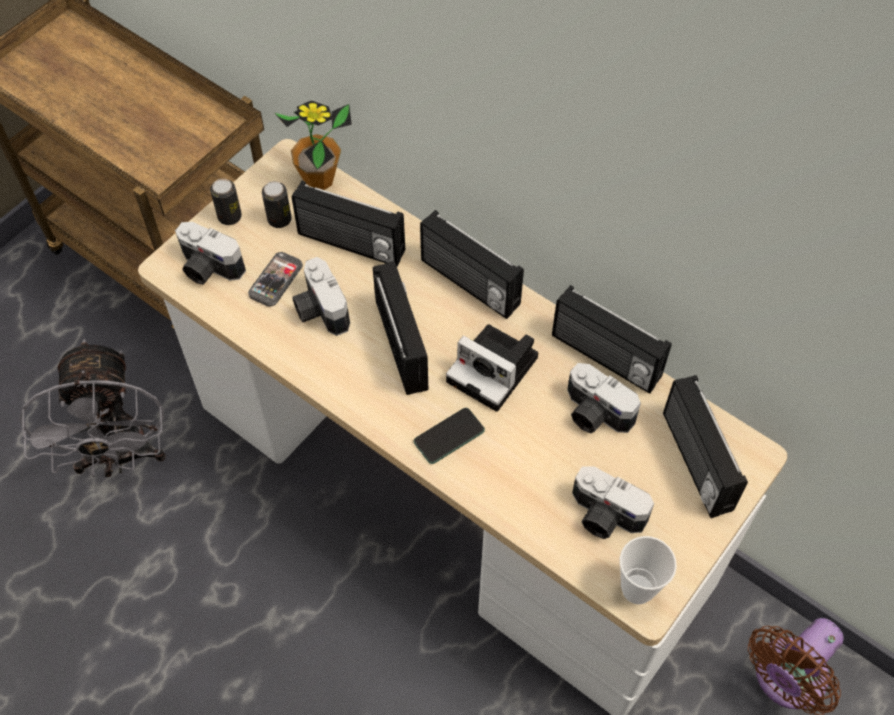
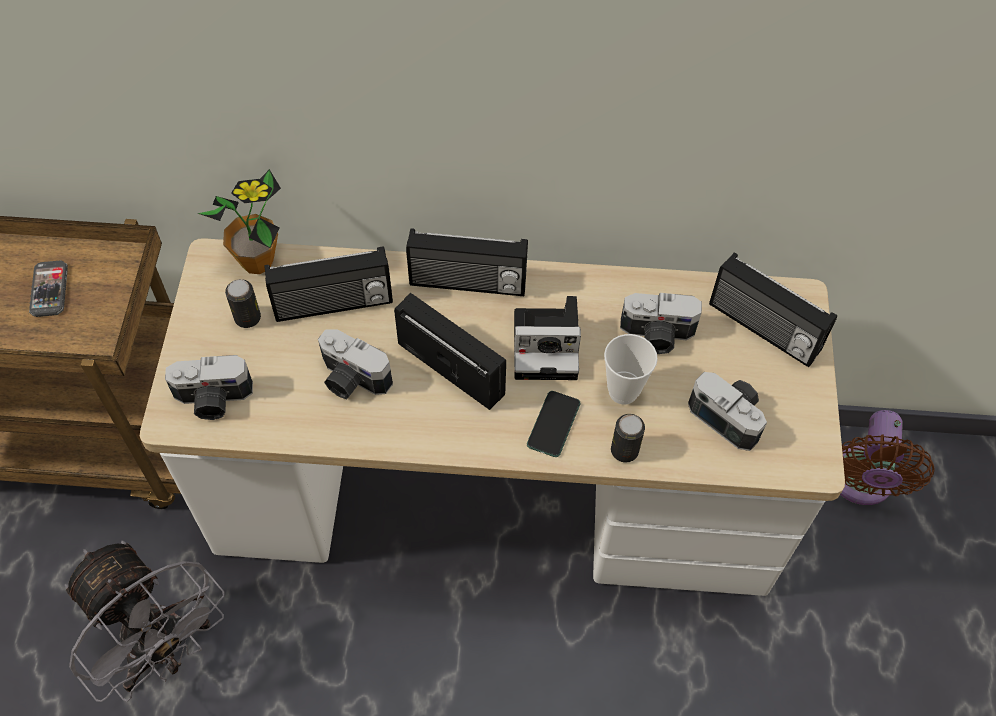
camera: 35 degrees left, 0 degrees up
can [210,178,242,225] -> can moved to [611,414,645,463]
phone [248,252,303,306] -> phone moved to [29,261,68,317]
radio [552,285,672,394] -> none
camera [572,466,654,539] -> camera turned 135 degrees counterclockwise [688,372,767,451]
cup [620,536,677,604] -> cup moved to [604,334,658,405]

